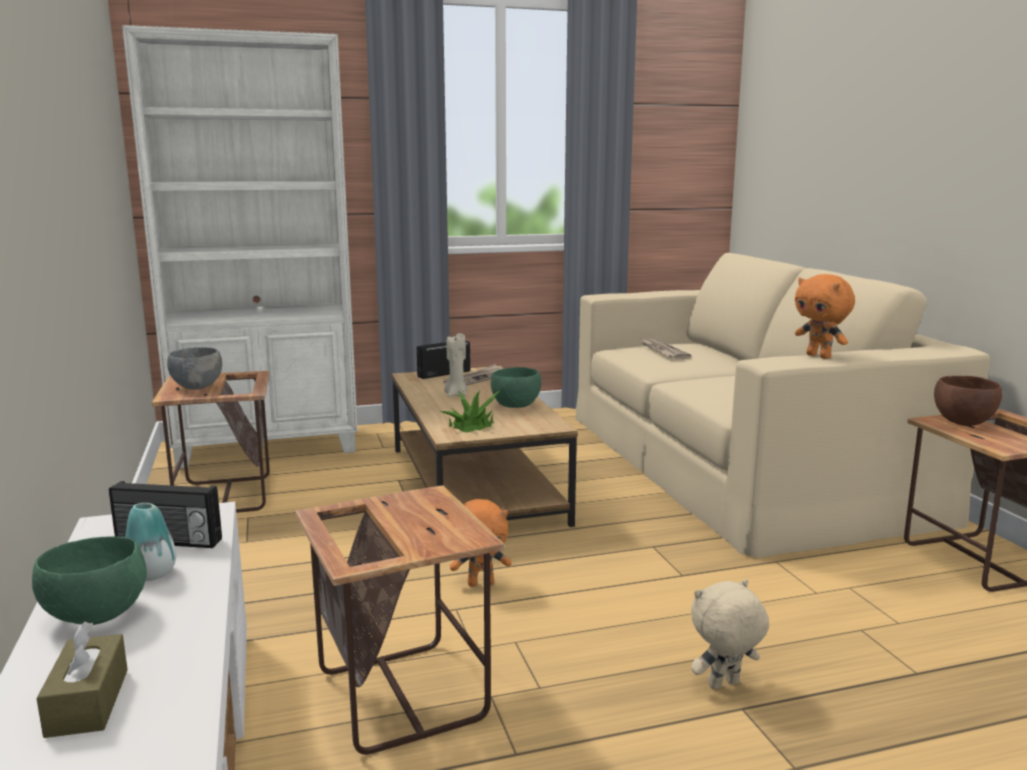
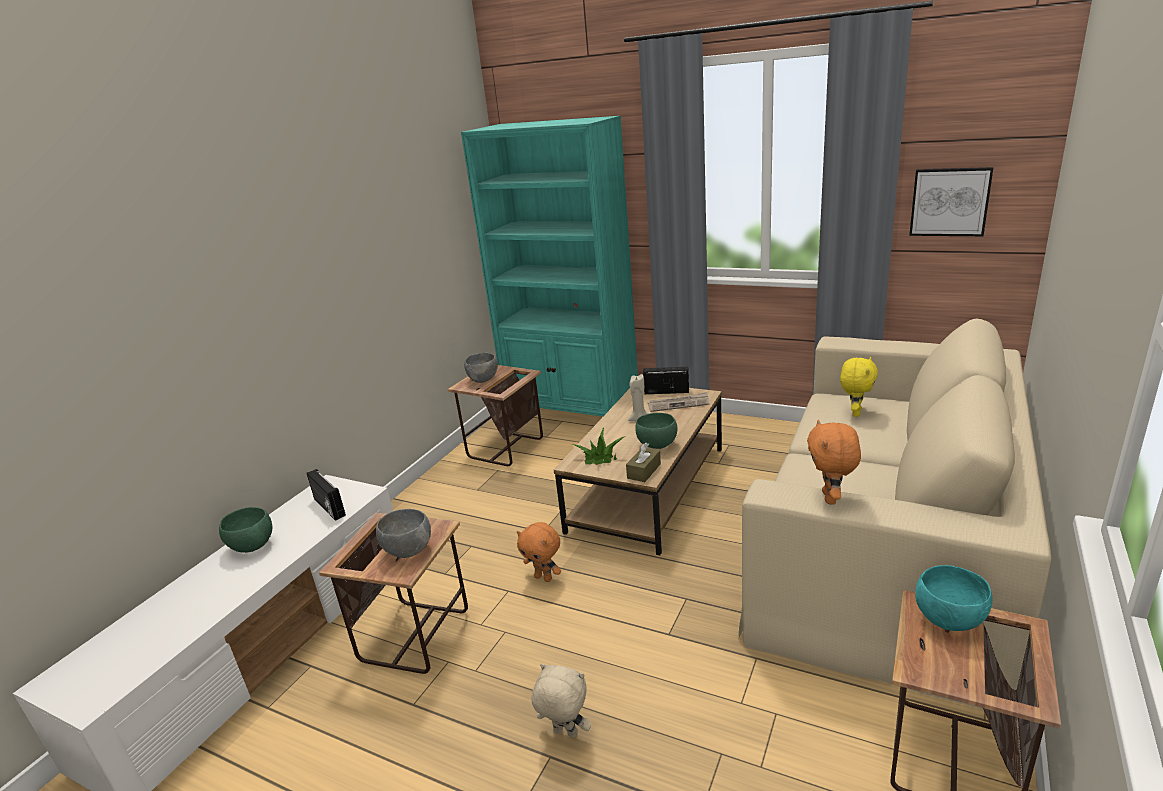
camera: 45 degrees right, 10 degrees up
brown tissue box [37,622,128,738] -> brown tissue box moved to [626,443,661,482]
white bookcase [122,25,358,468] -> turquoise bookcase [461,116,638,416]
vase [125,503,176,581] -> none
newspaper [641,339,692,359] -> yellow plush toy [840,357,878,417]
brown bowl [934,376,1002,426] -> turquoise bowl [915,565,992,631]
none -> grey bowl [376,509,431,558]
none -> picture [909,167,993,236]

